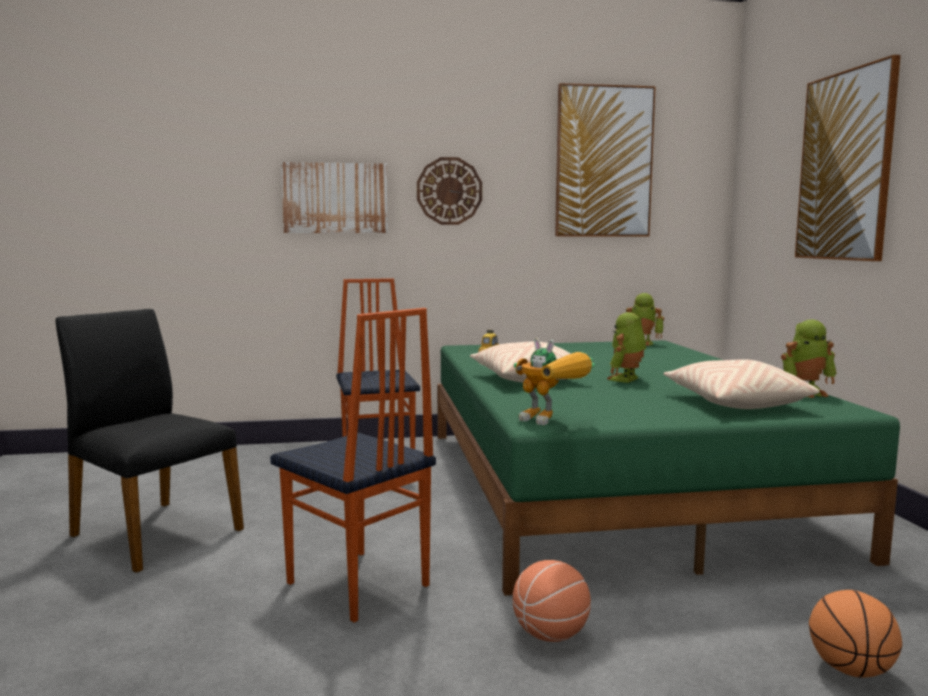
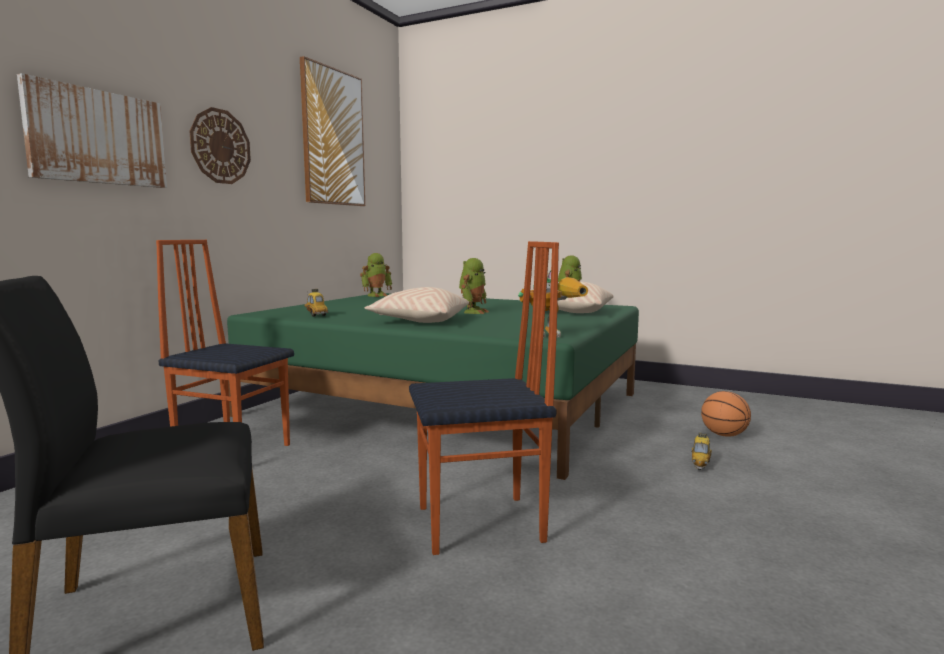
camera: 55 degrees left, 0 degrees up
basketball [513,560,591,642] -> none
toy robot [607,312,646,383] -> toy robot turned 135 degrees counterclockwise [459,258,489,314]
picture [795,55,901,261] -> none
none -> toy car [691,433,712,470]

